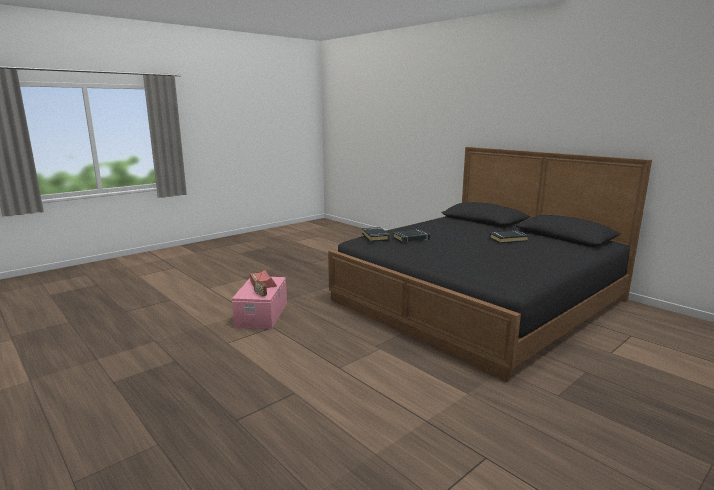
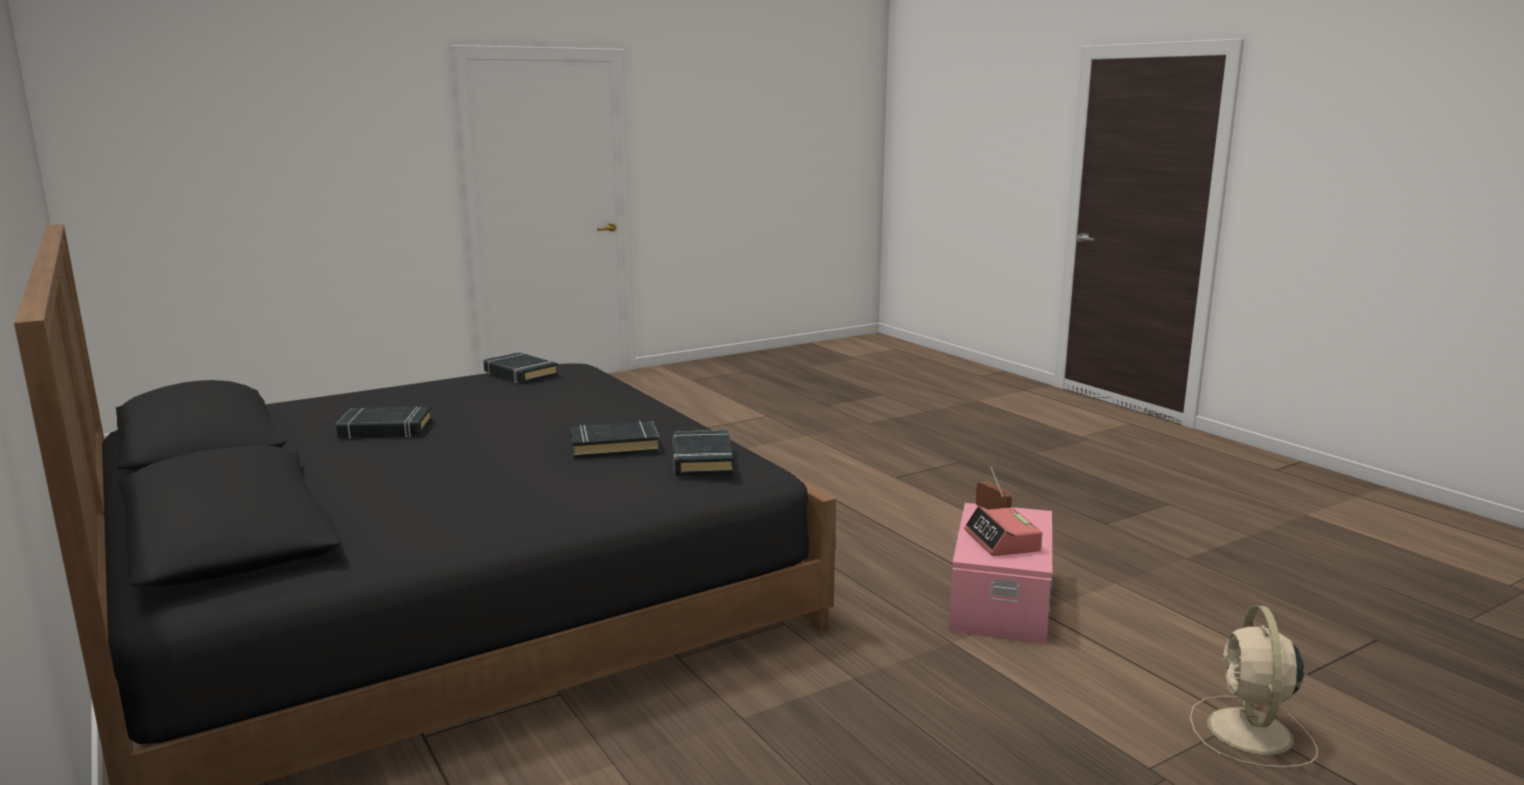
camera: 170 degrees left, 0 degrees up
none -> black book [483,352,558,384]
none -> beige fan [1190,605,1318,768]

